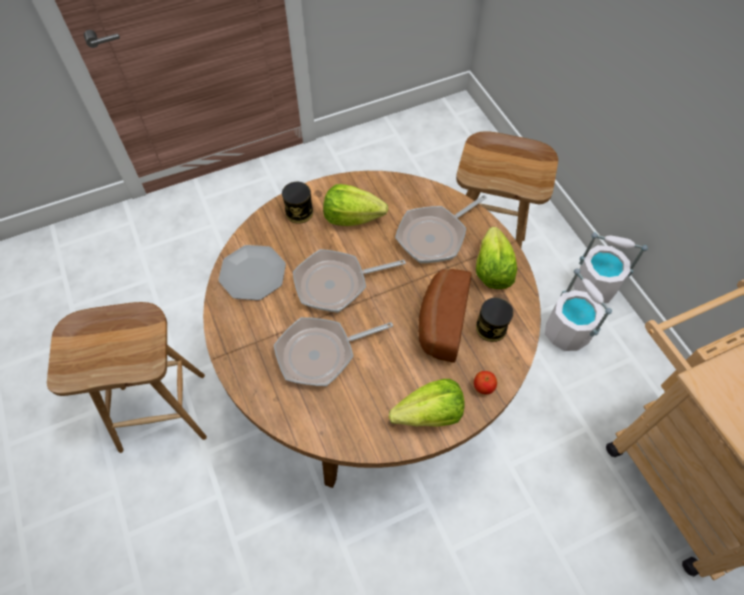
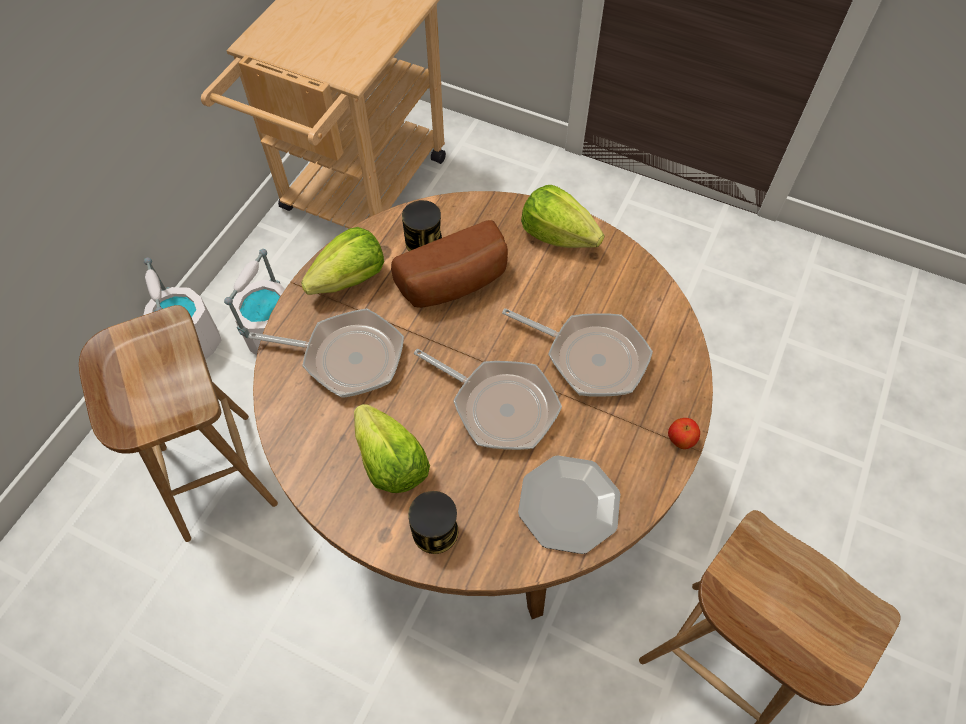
camera: 130 degrees left, 0 degrees up
apple [474,371,497,394] -> apple moved to [668,418,700,449]

